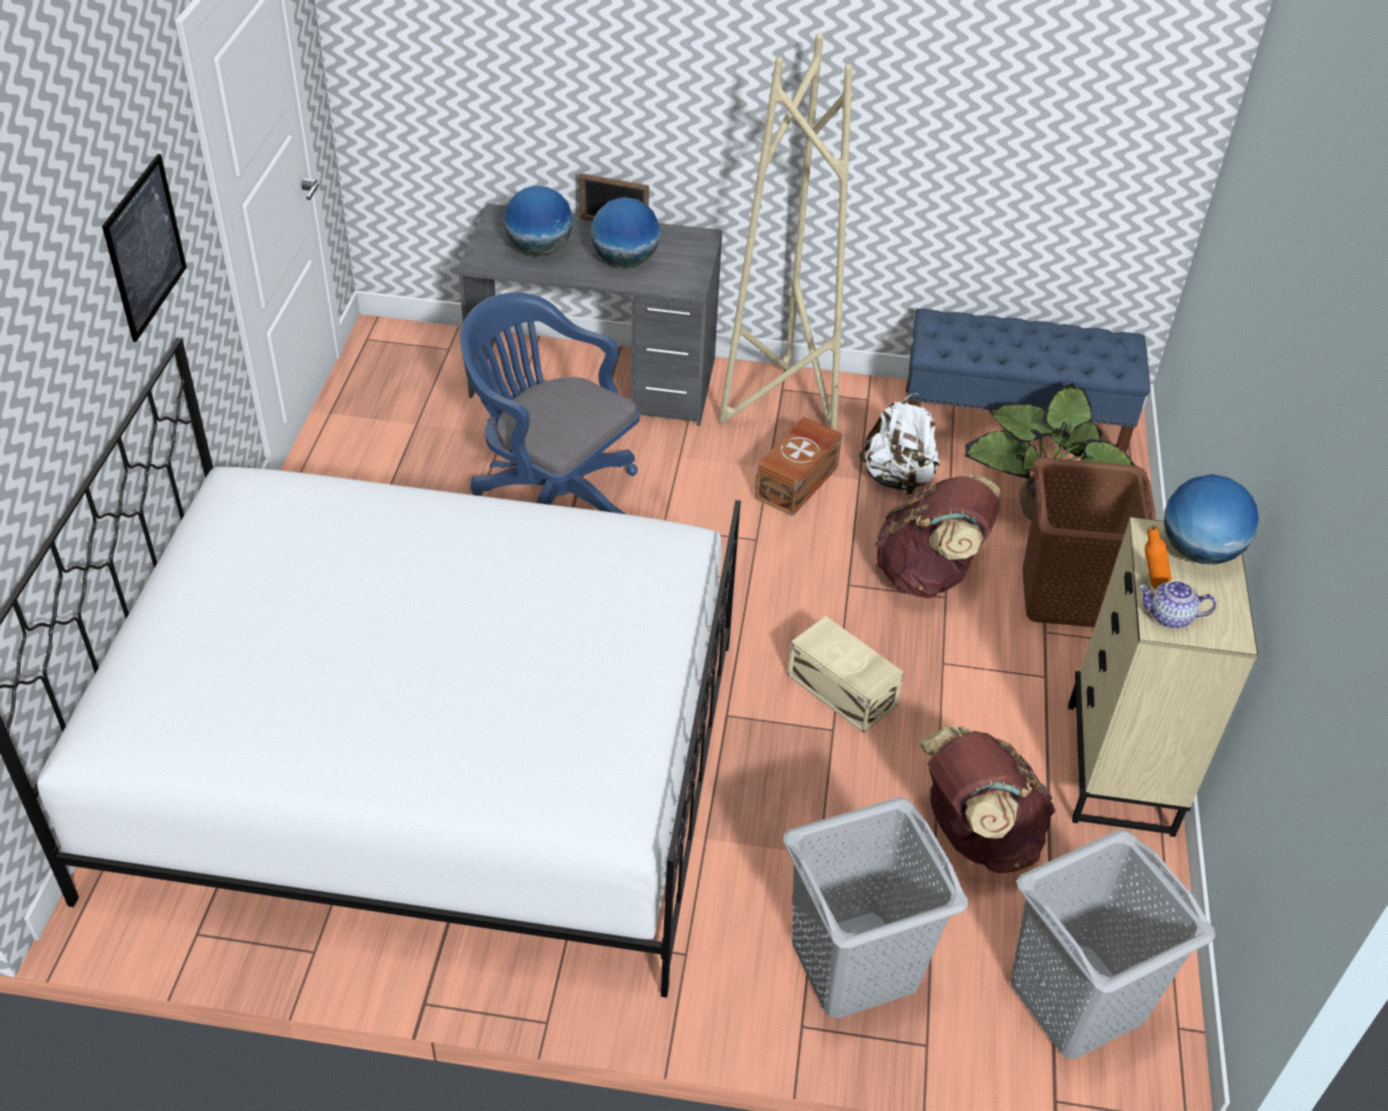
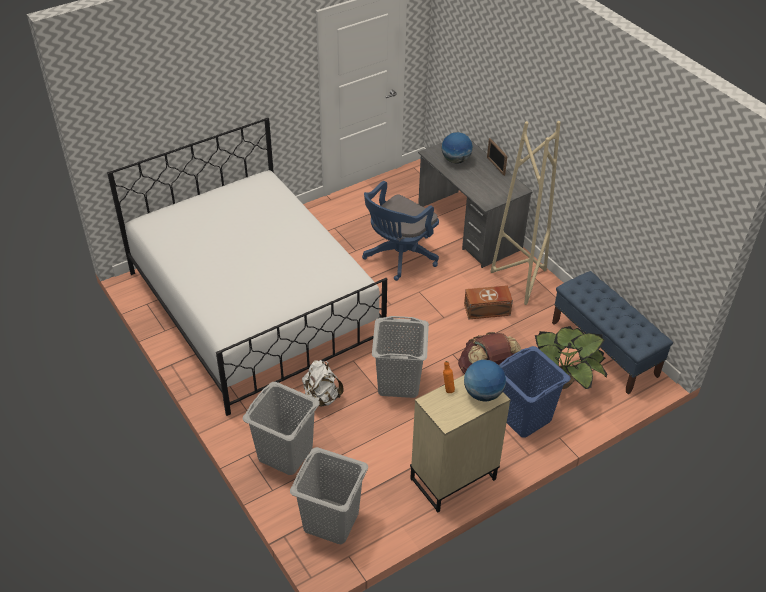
camera: 50 degrees right, 0 degrees up
picture [102,154,187,342] -> none
blue office chair [460,292,640,514] -> blue office chair turned 135 degrees counterclockwise [362,181,439,281]
globe [591,197,660,268] -> none
beige storage box [787,616,904,733] -> grey laundry basket [372,316,429,398]
white backpack [859,393,940,494] -> white backpack moved to [302,360,344,407]
brown backpack [919,725,1056,873] -> none
brown laundry basket [1023,457,1156,627] -> blue laundry basket [499,346,571,437]
teapot [1139,580,1216,628] -> none

